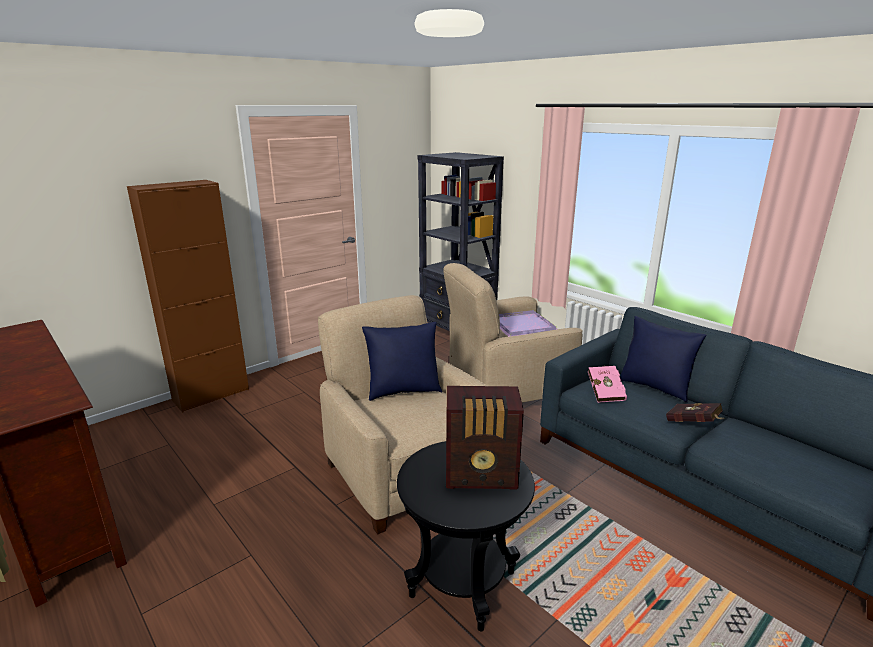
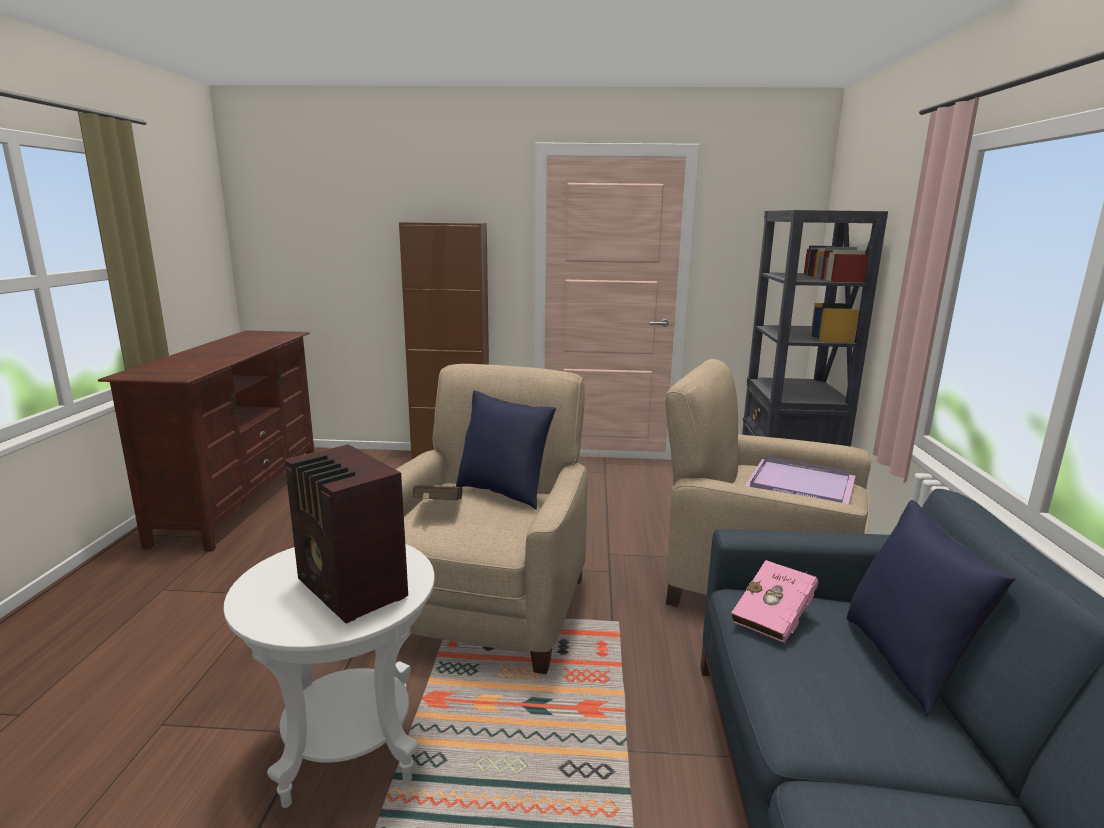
camera: 45 degrees right, 5 degrees down
black side table [397,441,535,632] -> white side table [224,544,435,808]
red book [666,403,724,422] -> red book moved to [413,485,463,500]

